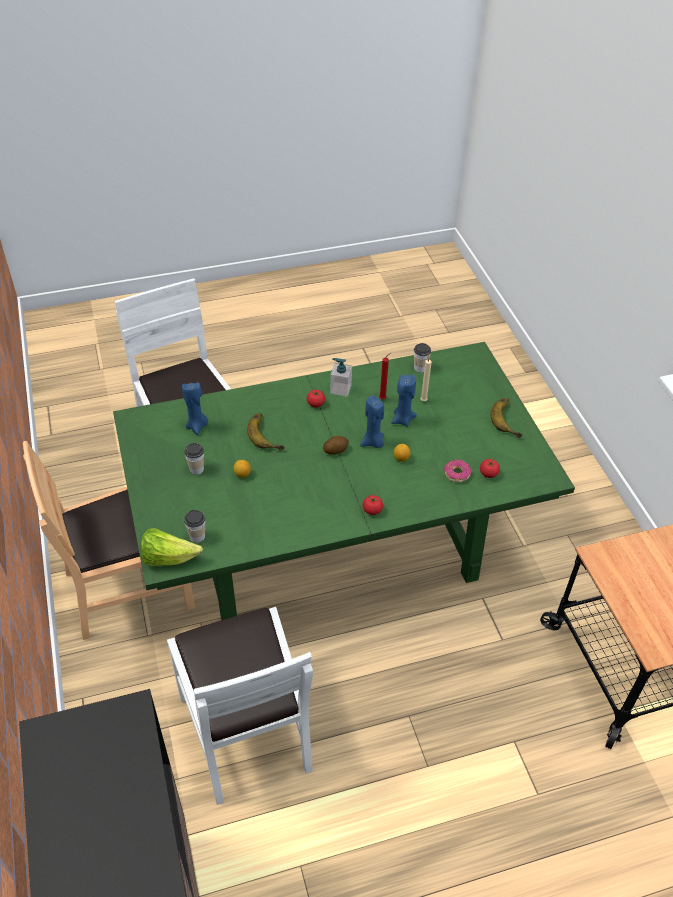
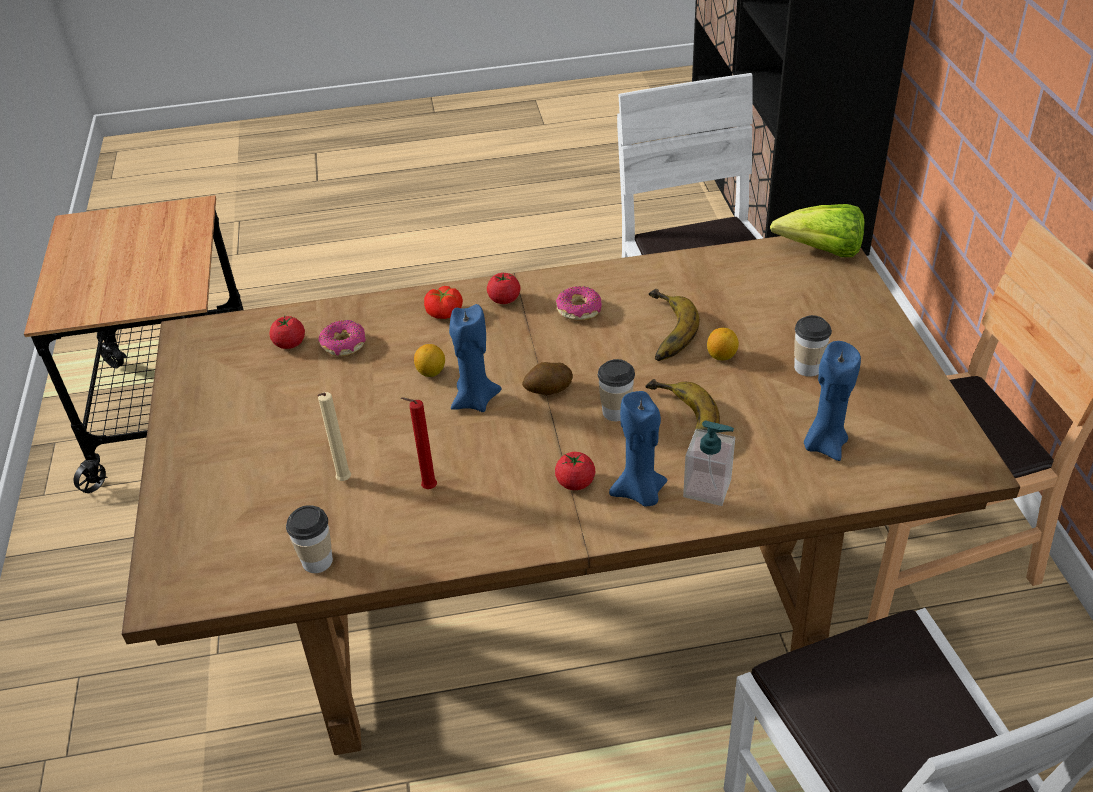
camera: 170 degrees left, 5 degrees down
green dining table [113,342,575,620] -> brown dining table [122,236,1020,755]
cup [184,510,205,543] -> cup moved to [598,359,635,421]
soap dispenser [330,358,352,397] -> soap dispenser moved to [683,421,735,506]
blue candle [391,374,417,427] -> blue candle moved to [609,391,667,507]
banana [491,398,522,438] -> banana moved to [649,289,699,361]
none -> tomato [424,286,463,319]
none -> donut [556,286,602,321]

